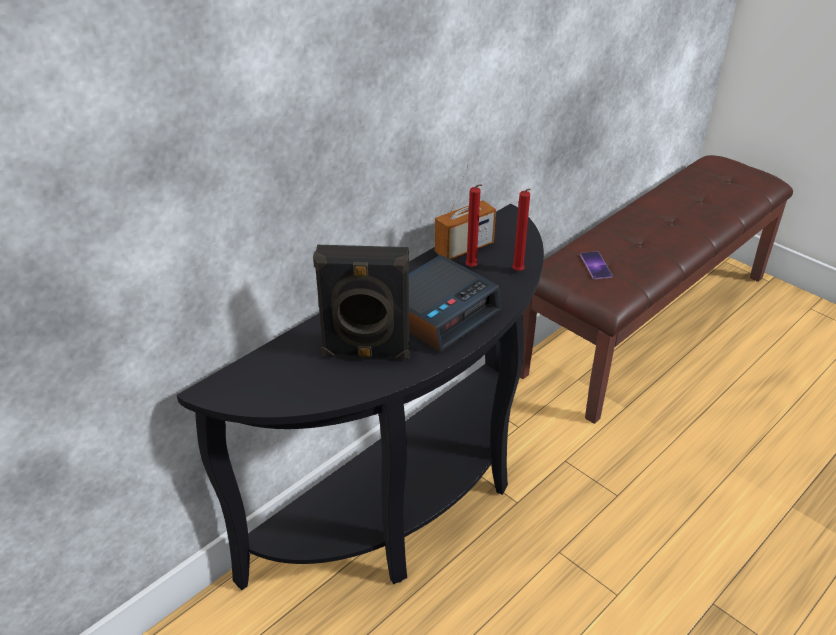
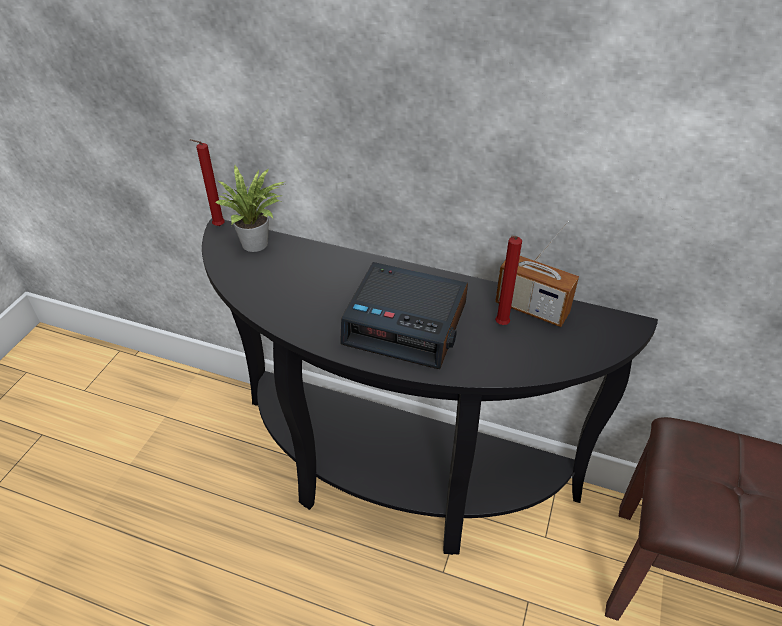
camera: 65 degrees right, 5 degrees up
black speaker [313,245,410,359] -> none
red candle [512,189,531,271] -> red candle moved to [190,139,225,226]
phone [580,251,613,279] -> none
none -> potted plant [216,166,284,252]

